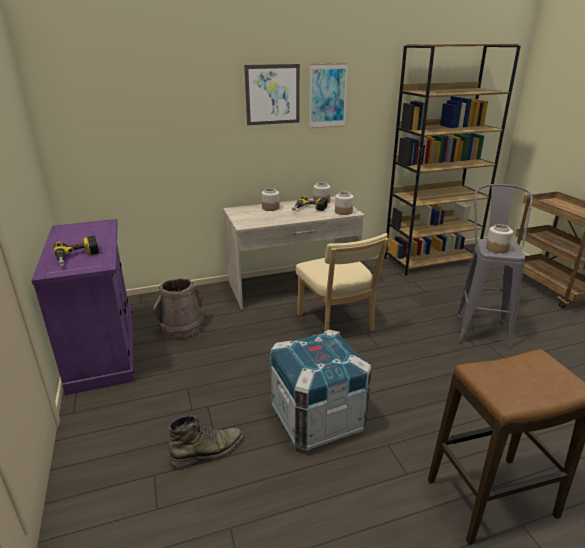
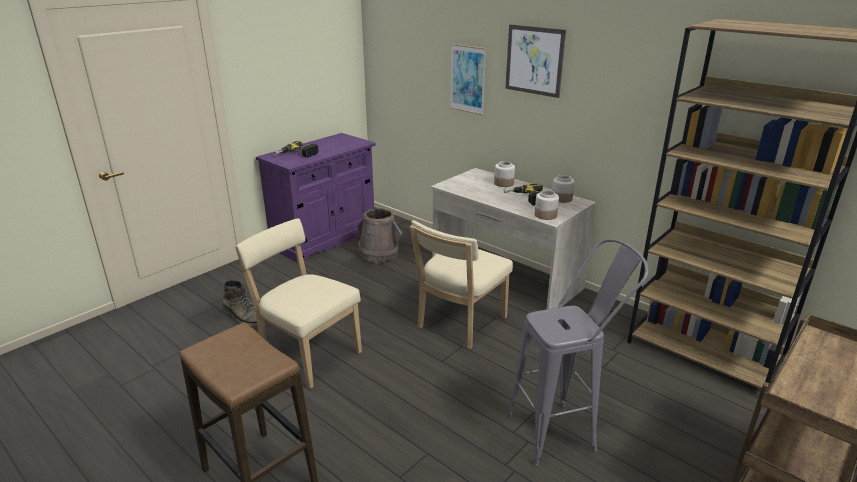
camera: 60 degrees right, 0 degrees up
crate [270,329,372,451] -> beige chair [235,218,362,389]
picture [309,63,348,128] -> picture moved to [450,44,486,115]
jar [486,224,513,253] -> none

